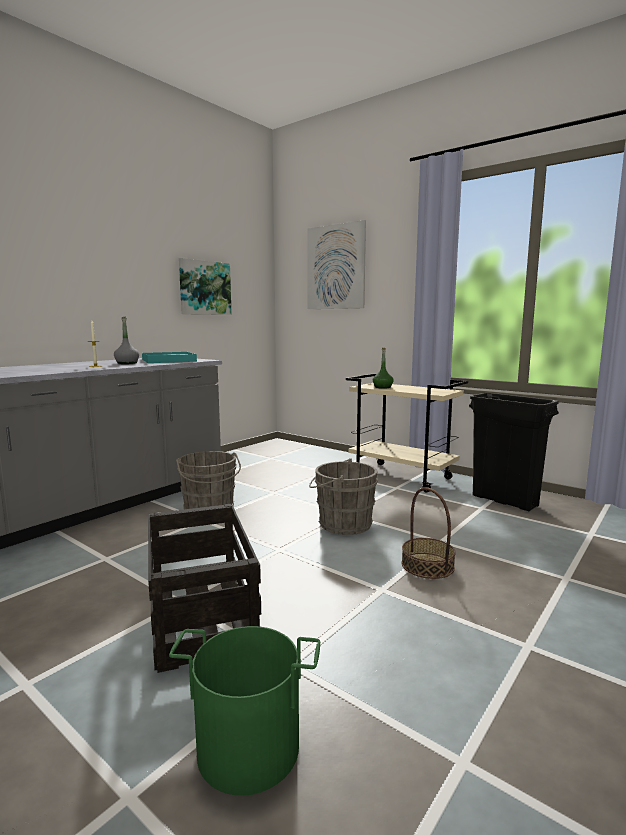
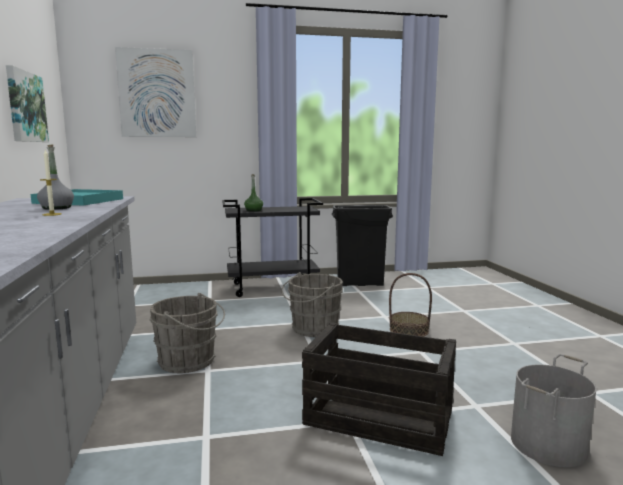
camera: 50 degrees left, 0 degrees up
green bucket [169,626,320,796] -> grey bucket [511,354,596,467]
beige cart [346,374,468,493] -> black cart [222,198,323,297]

